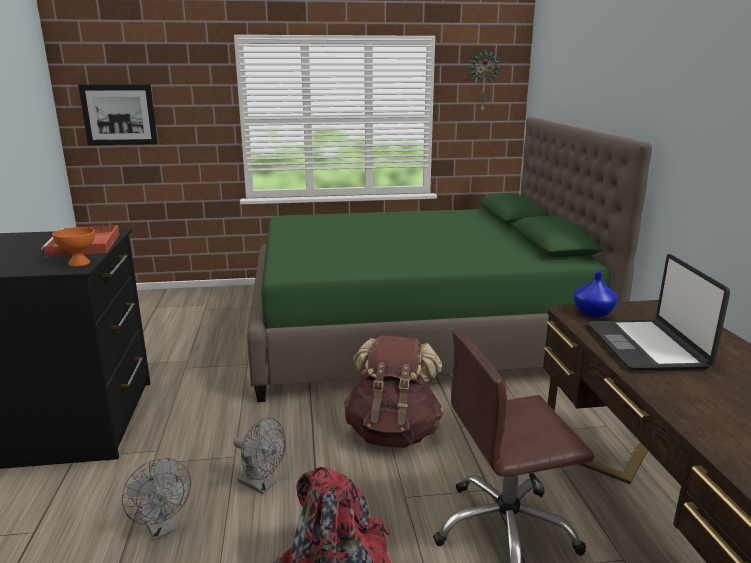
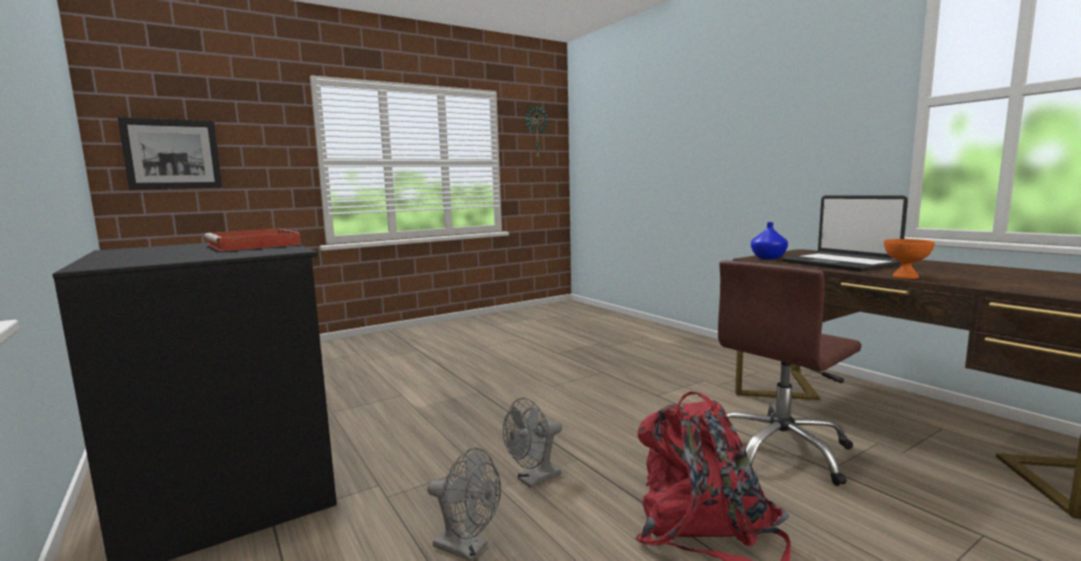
camera: 25 degrees left, 10 degrees down
orange bowl [52,227,95,267] -> orange bowl moved to [884,239,935,279]
grey fan [234,417,286,494] -> grey fan turned 135 degrees clockwise [503,398,562,488]
green bed [247,117,652,402] -> none
brown backpack [344,335,443,448] -> none

